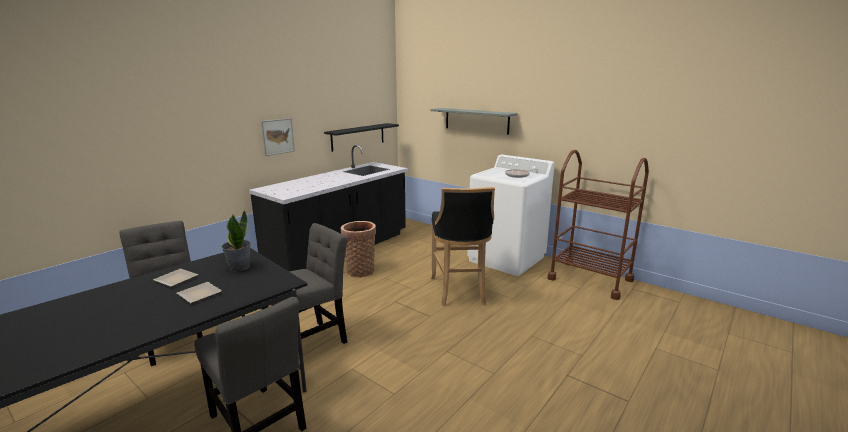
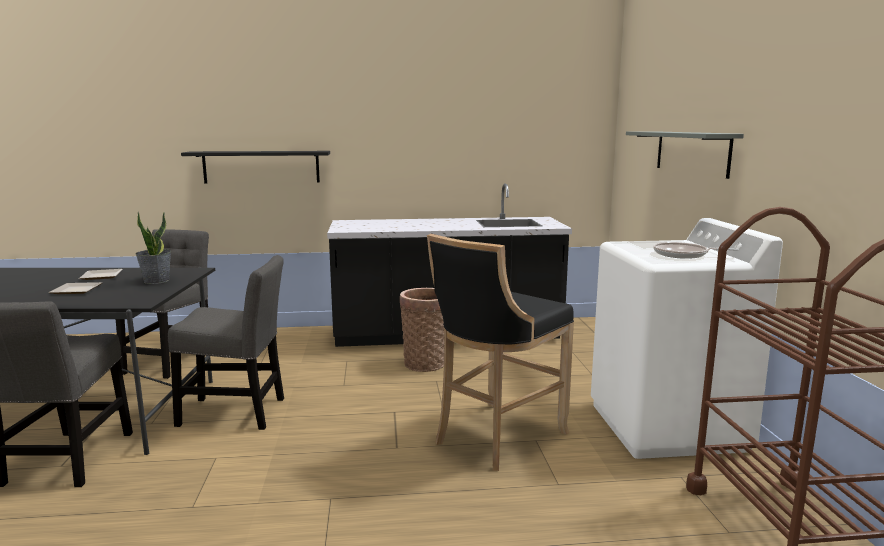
camera: 45 degrees right, 5 degrees down
picture [261,118,295,156] -> none
black shelf [324,123,399,152] -> black shelf moved to [181,151,330,184]

